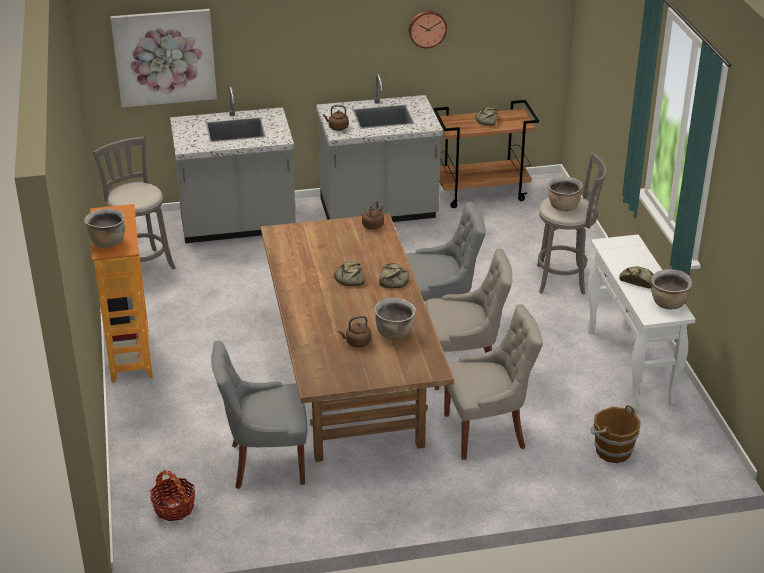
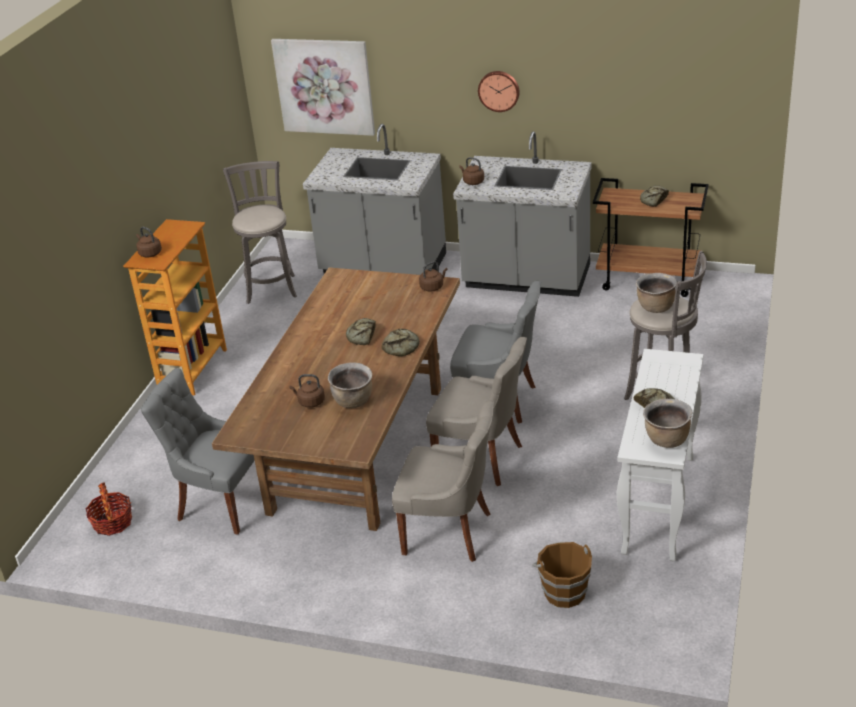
camera: 30 degrees right, 0 degrees up
brown cooking pot [84,209,125,248] -> brown kettle [136,227,162,258]
wall clock [409,11,447,49] -> wall clock moved to [478,71,520,112]

